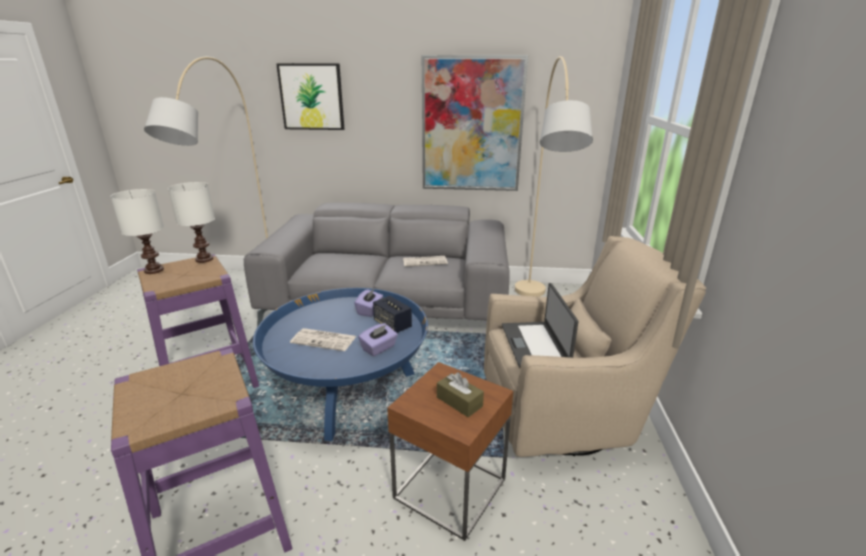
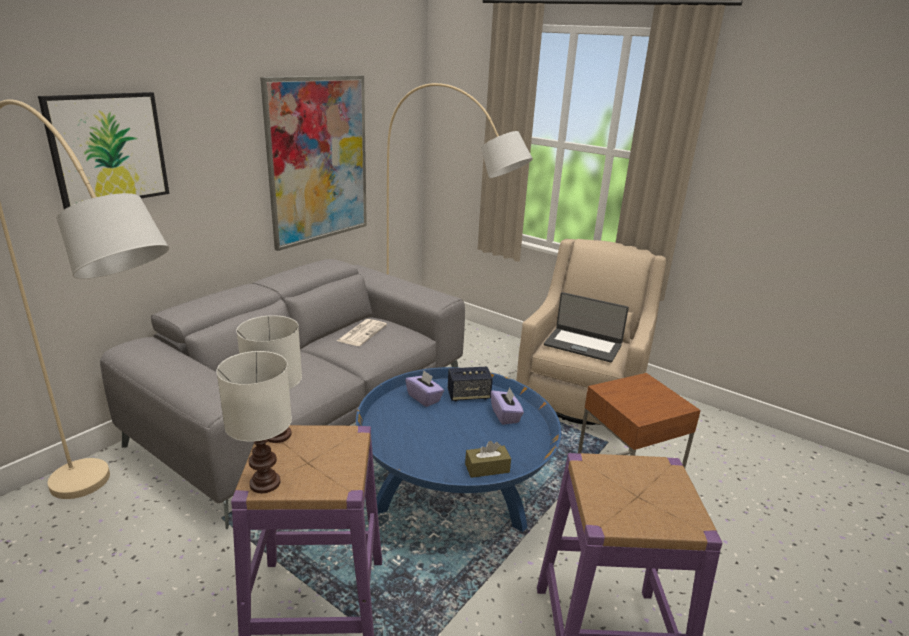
camera: 60 degrees left, 0 degrees up
newspaper [290,328,357,351] -> none
brown tissue box [437,372,484,417] -> brown tissue box moved to [465,441,511,478]

